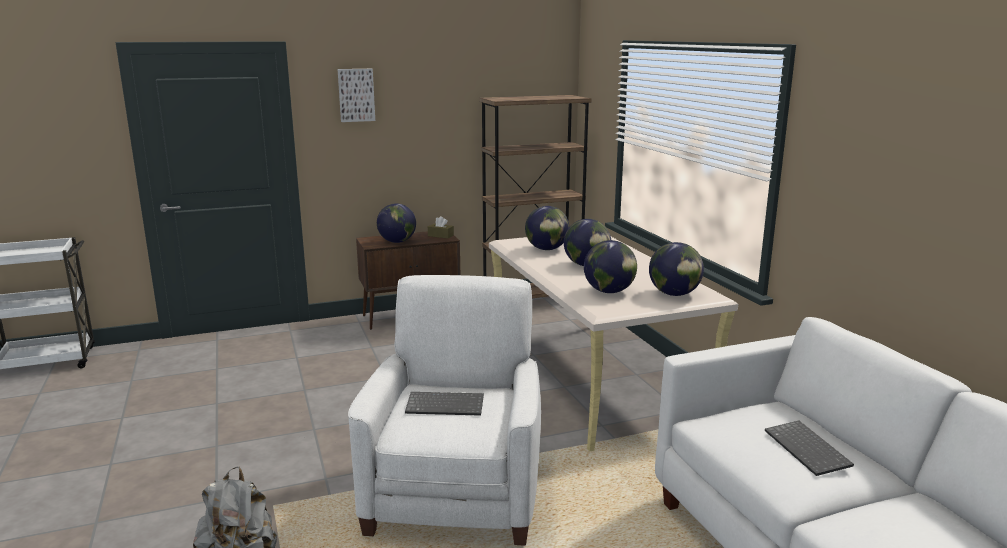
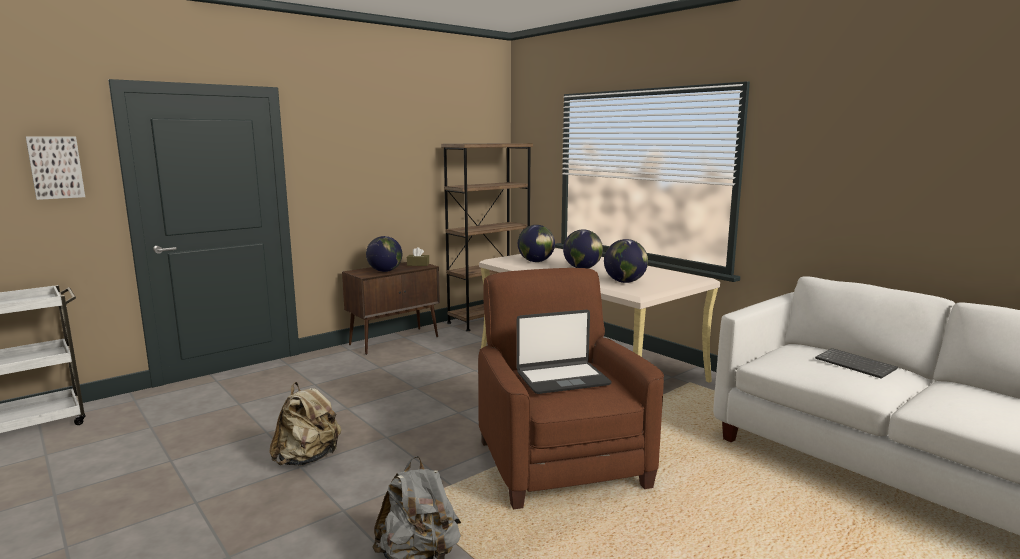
camera: 20 degrees left, 5 degrees down
picture [338,69,375,122] -> picture moved to [26,137,85,200]
white armchair [348,275,541,546] -> brown armchair [478,268,664,509]
keyboard [405,392,484,416] -> laptop [516,310,612,394]
globe [649,242,704,296] -> none
none -> beige backpack [269,382,341,466]

